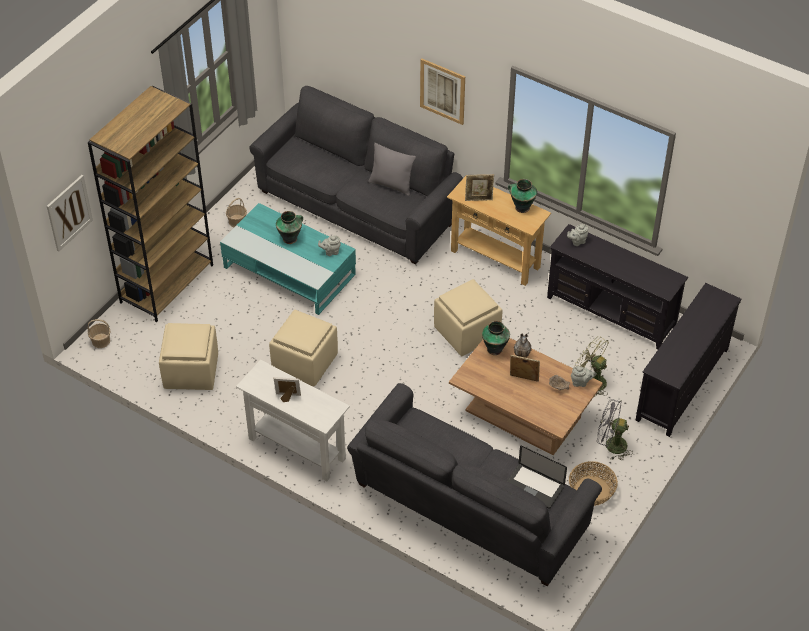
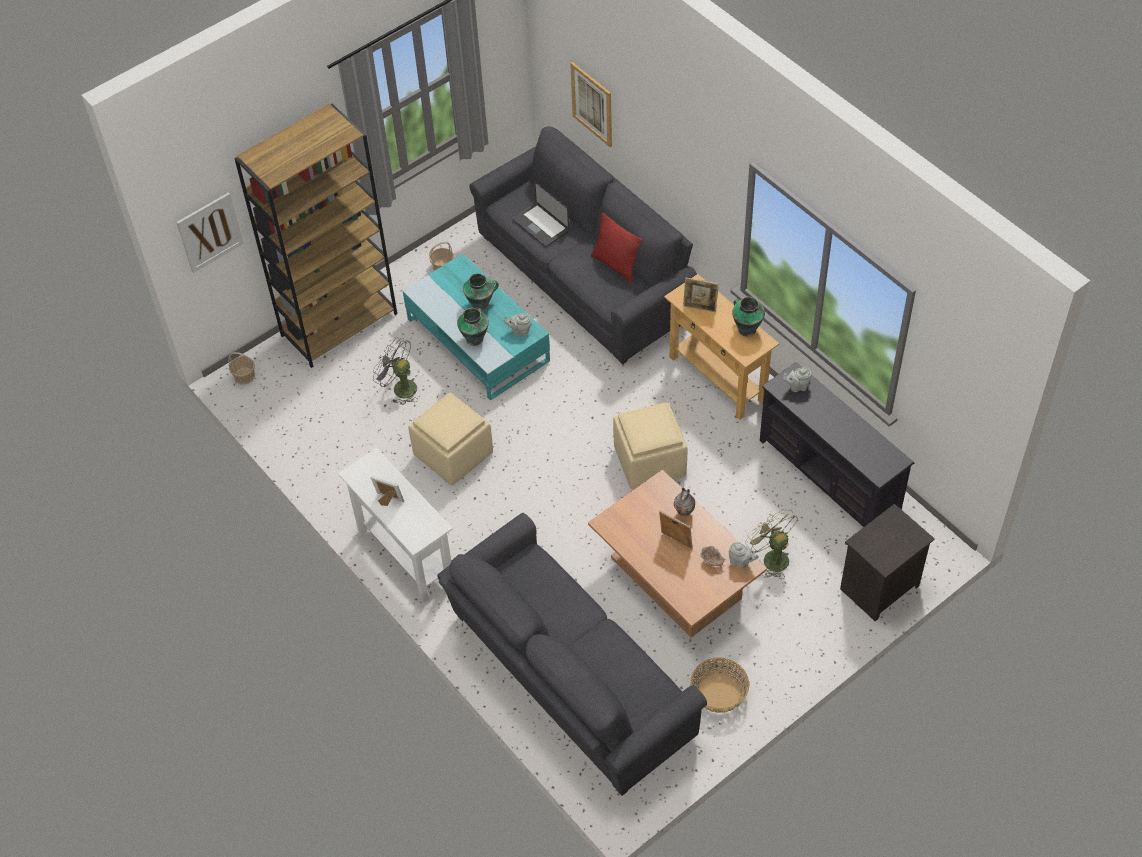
camera: 20 degrees right, 5 degrees up
beige ottoman [159,323,218,390] -> none
grey pillow [368,143,416,196] -> red pillow [591,213,643,283]
picture [420,58,465,125] -> picture moved to [570,62,612,147]
vase [482,321,510,355] -> vase moved to [457,308,489,346]
laptop [507,446,567,509] -> laptop moved to [512,181,569,247]
grey fan [597,400,633,460] -> grey fan moved to [373,337,418,405]
black tv stand [636,283,741,437] -> black nightstand [840,504,935,621]

